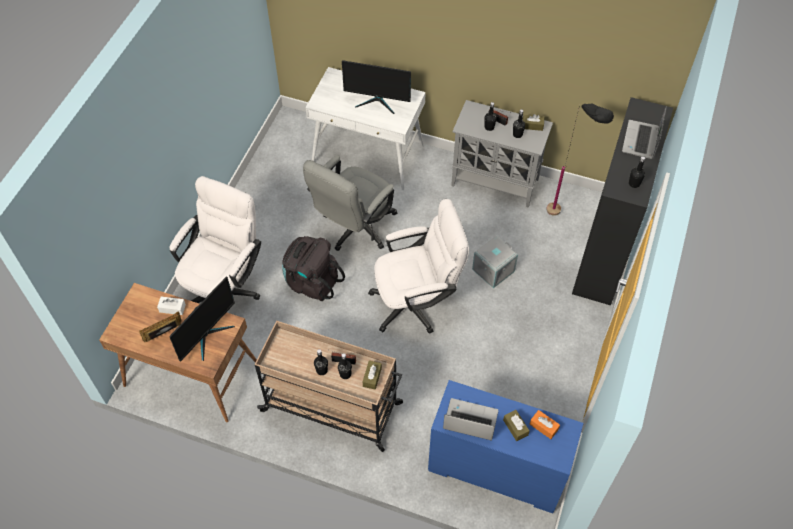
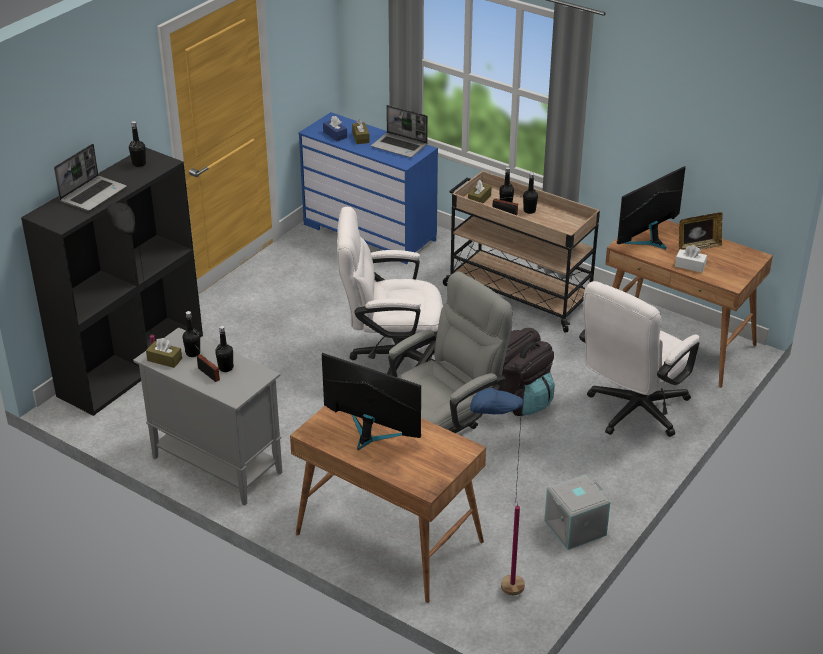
camera: 165 degrees left, 20 degrees down
white desk [305,67,426,190] -> brown desk [290,406,486,603]
grey storage box [472,236,518,288] -> grey storage box moved to [544,474,610,550]
orange tissue box [530,410,560,439] -> blue tissue box [323,116,347,141]
none -> blue floor lamp [470,388,525,595]

